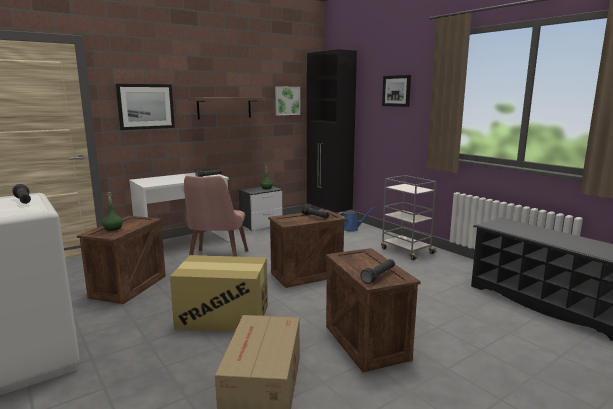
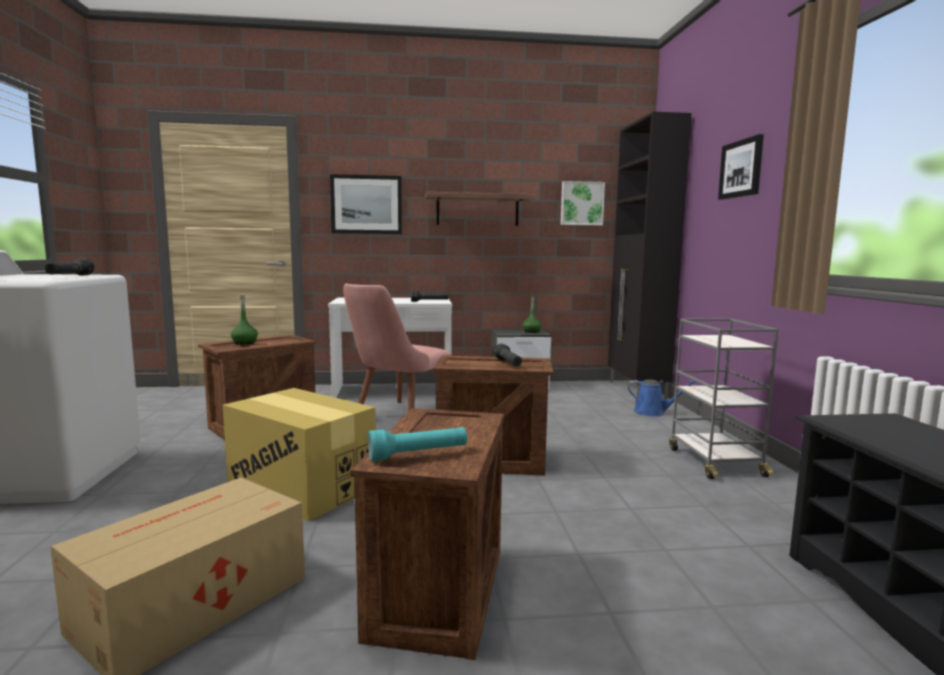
camera: 30 degrees right, 5 degrees down
black flashlight [360,259,395,284] -> turquoise flashlight [368,427,467,461]

